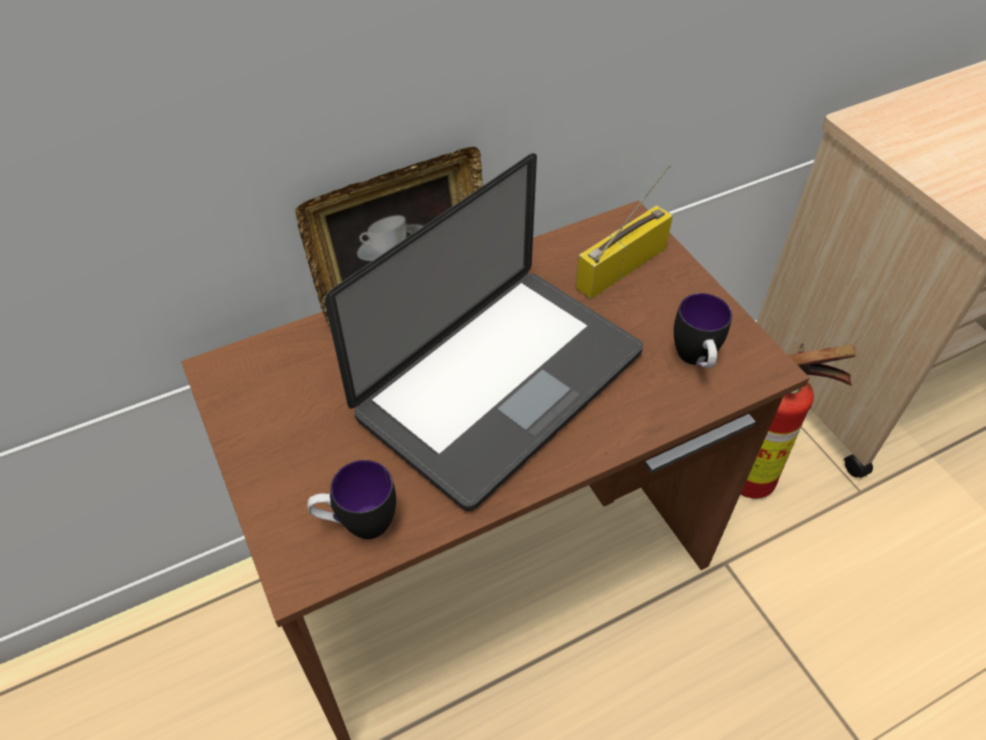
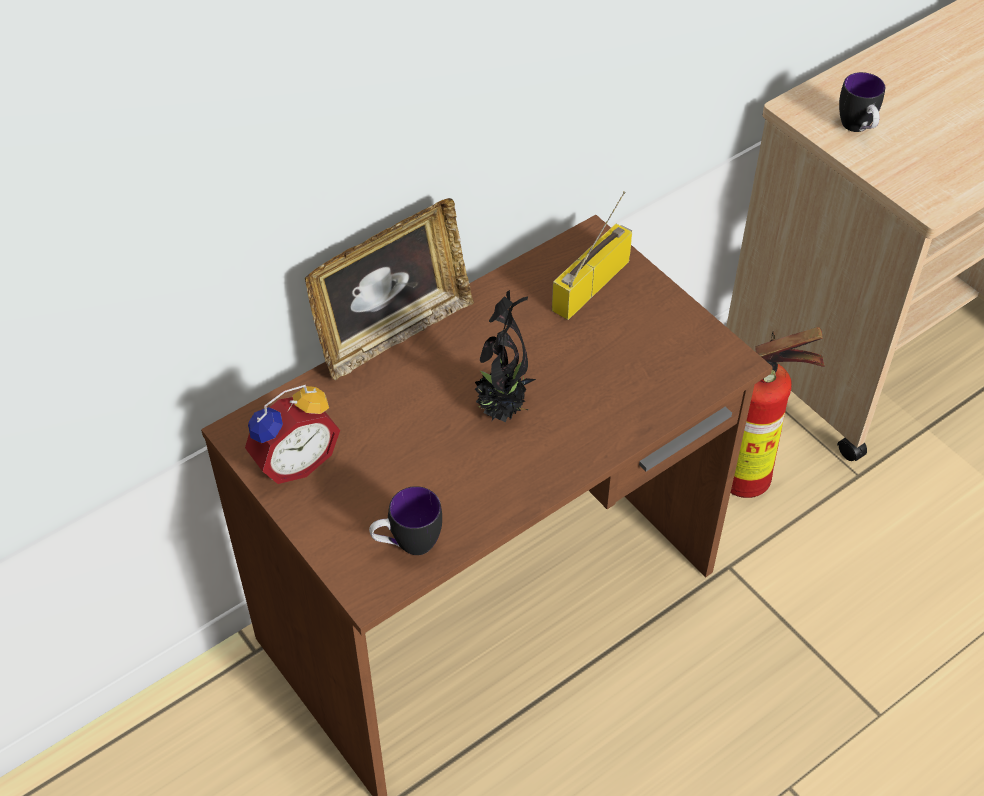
camera: 10 degrees left, 0 degrees up
laptop [325,153,643,511] -> potted plant [475,290,536,422]
mug [674,293,732,368] -> mug moved to [839,72,885,132]
none -> alarm clock [245,385,340,484]

